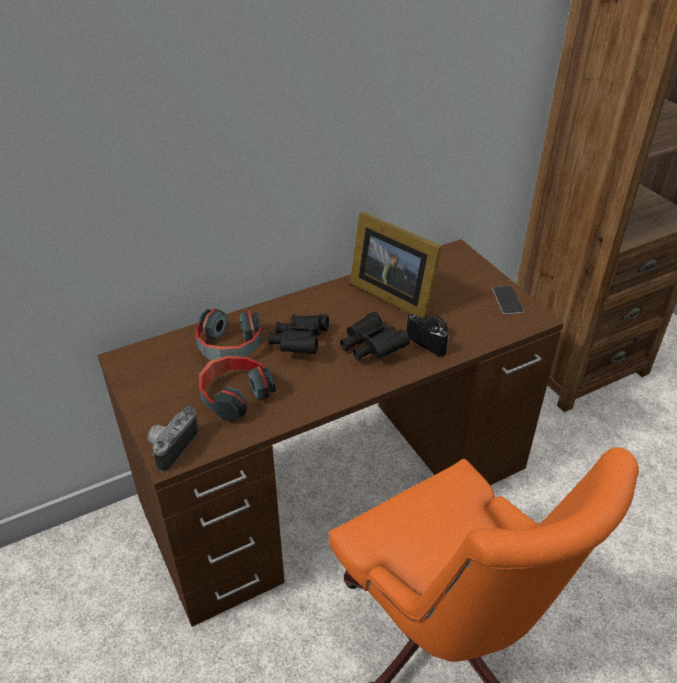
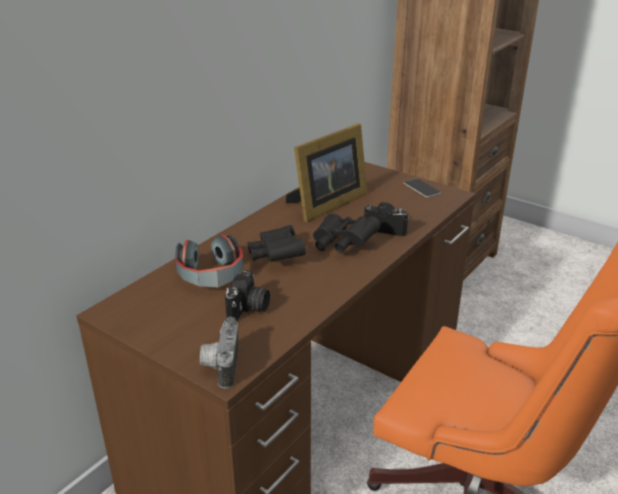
camera: 25 degrees left, 10 degrees down
headphones [199,356,276,422] -> camera [225,270,270,321]
picture frame [350,211,442,319] -> picture frame turned 60 degrees counterclockwise [286,123,367,222]

